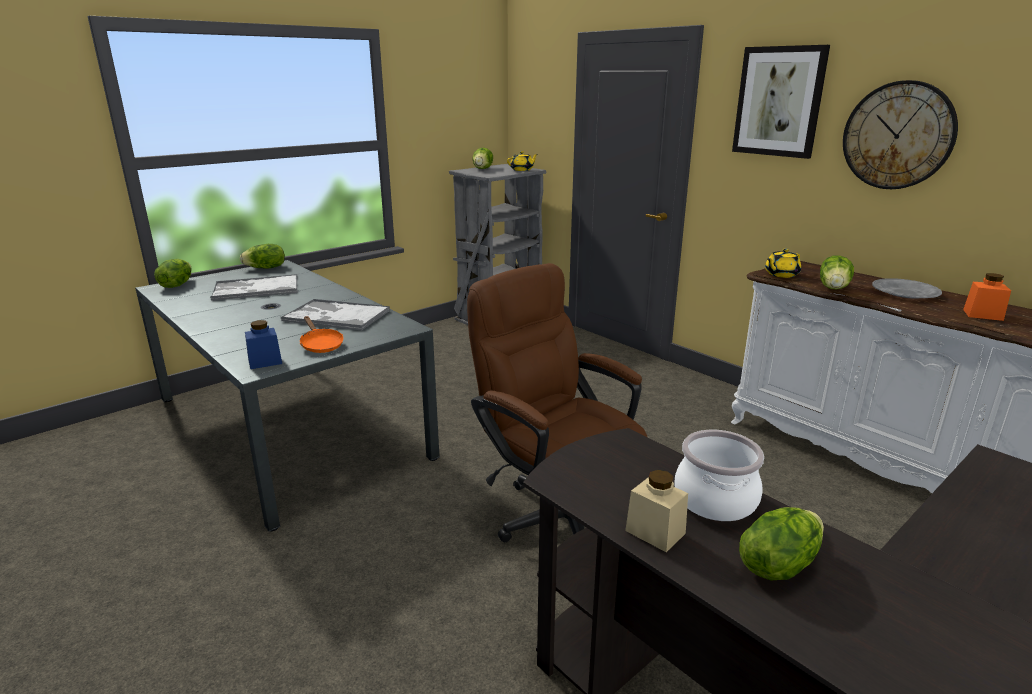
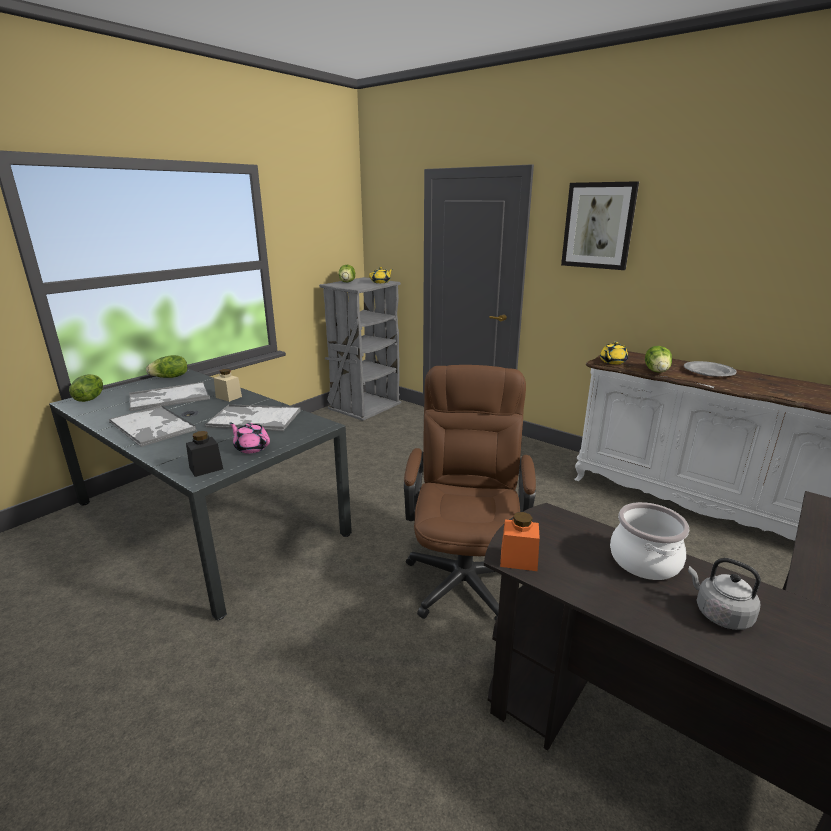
camera: 10 degrees left, 0 degrees up
blue jar [245,320,282,369] -> black jar [186,431,223,477]
orange frying pan [300,316,344,353] -> pink teapot [229,423,270,453]
brown office chair [467,263,647,542] -> brown office chair turned 60 degrees clockwise [404,365,536,621]
beige jar [625,470,688,552] -> beige jar moved to [214,369,242,402]
lettuce [739,507,824,581] -> grey kettle [688,558,761,630]
wall clock [843,80,958,189] -> none
orange jar [963,273,1011,321] -> orange jar moved to [500,512,540,571]
none -> tray [109,405,196,447]

